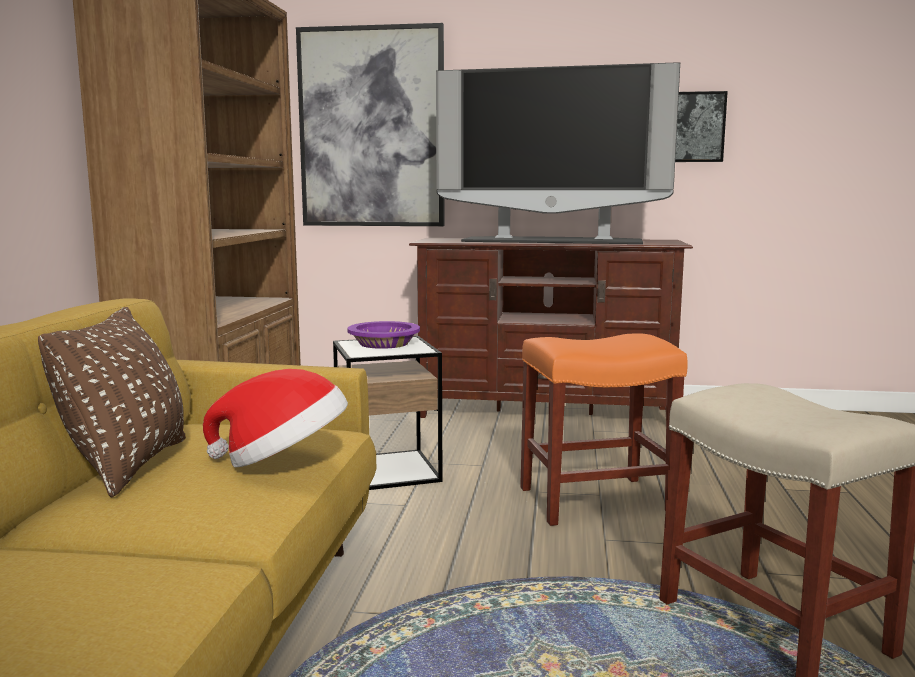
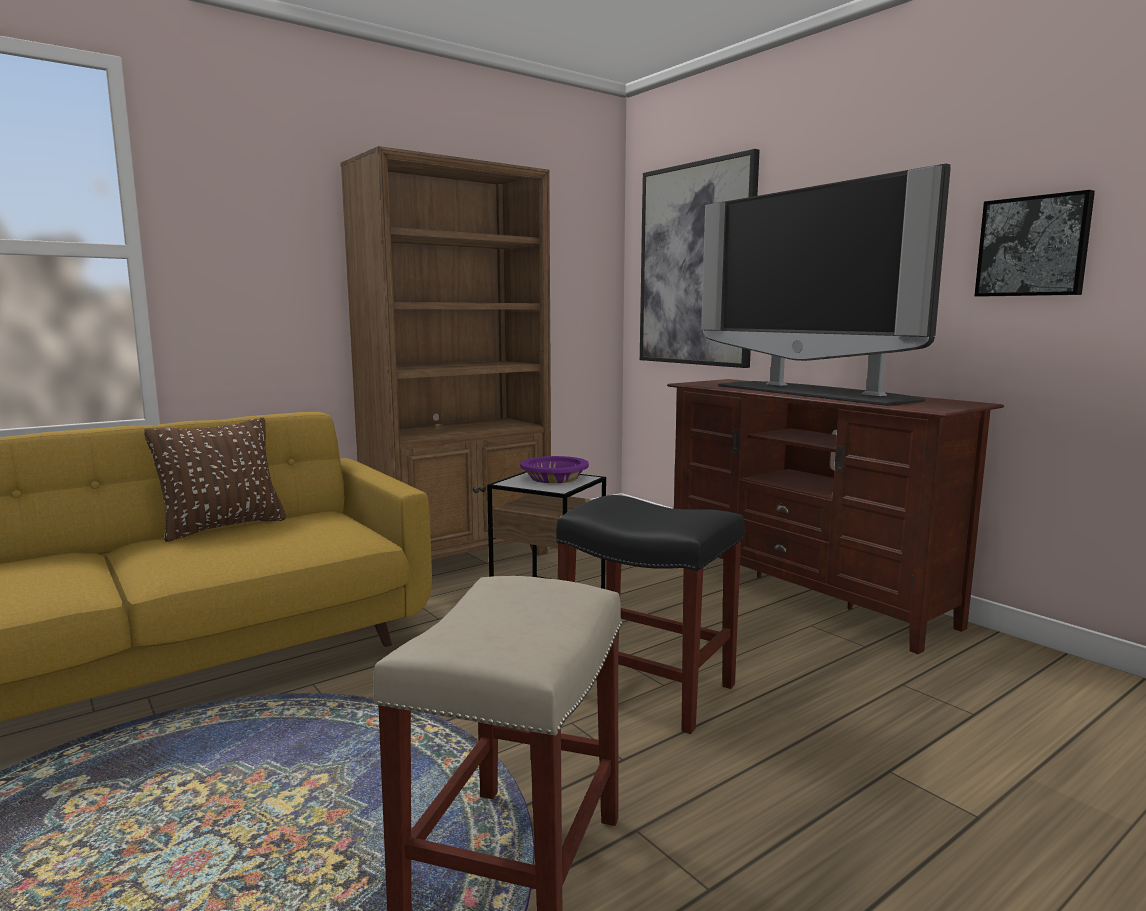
camera: 45 degrees right, 0 degrees up
hat [203,369,348,467] -> none
orange stool [520,333,688,526] -> black stool [556,495,744,734]

